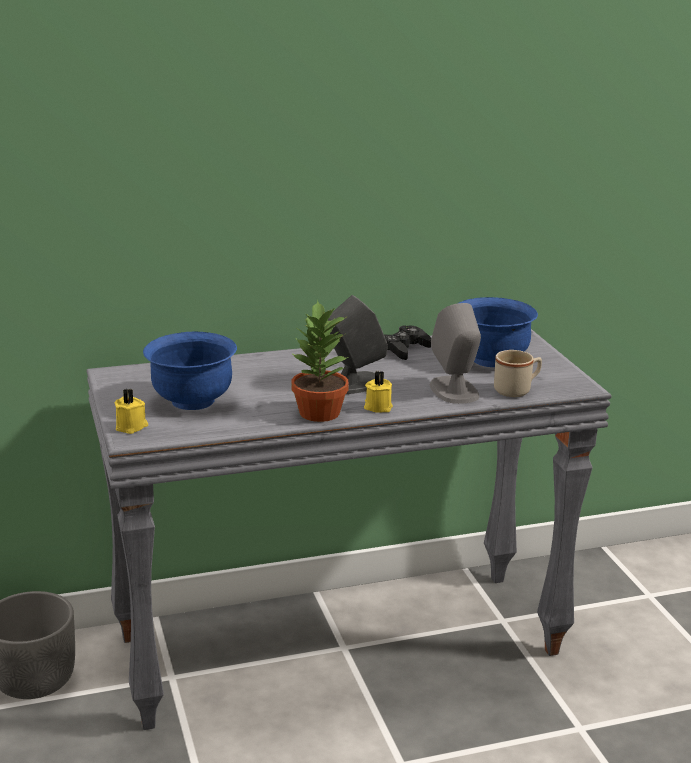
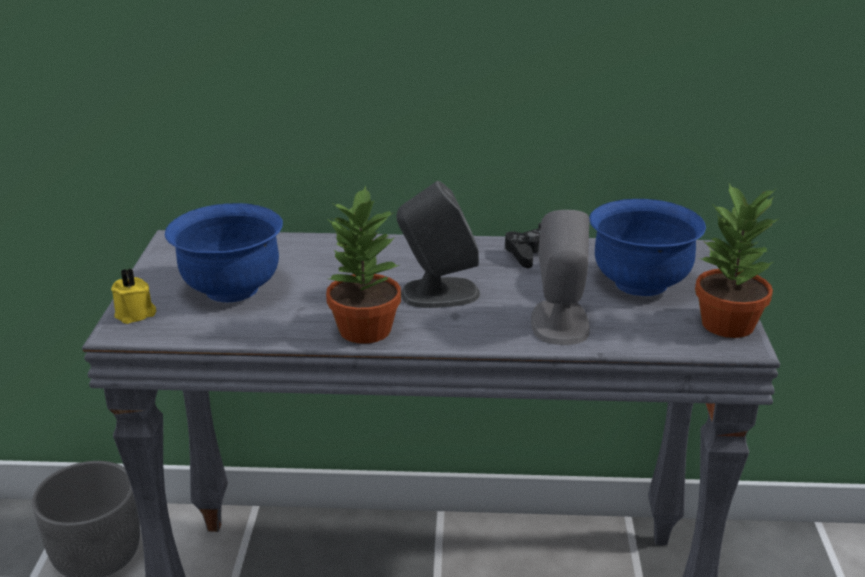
camera: 20 degrees right, 5 degrees up
yellow candle [364,371,393,413] -> none
beige mug [494,350,542,397] -> none
none -> potted plant [695,183,778,338]

